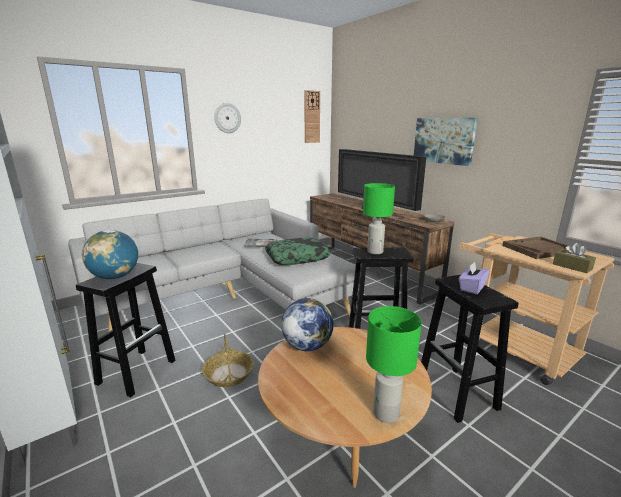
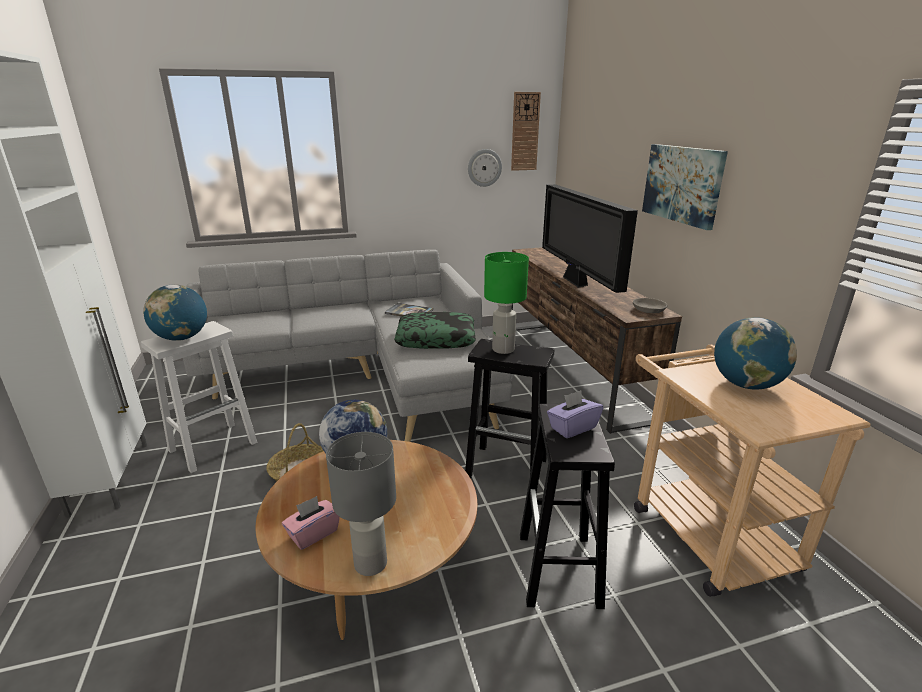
camera: 20 degrees right, 5 degrees up
black stool [76,263,175,397] -> white stool [141,321,257,473]
wall clock [214,103,241,133] -> wall clock moved to [468,149,502,187]
green table lamp [366,306,422,423] -> grey table lamp [326,432,396,576]
brown tray [502,237,568,259] -> globe [714,317,797,390]
brown tissue box [553,243,596,273] -> none
none -> pink tissue box [282,496,340,550]

